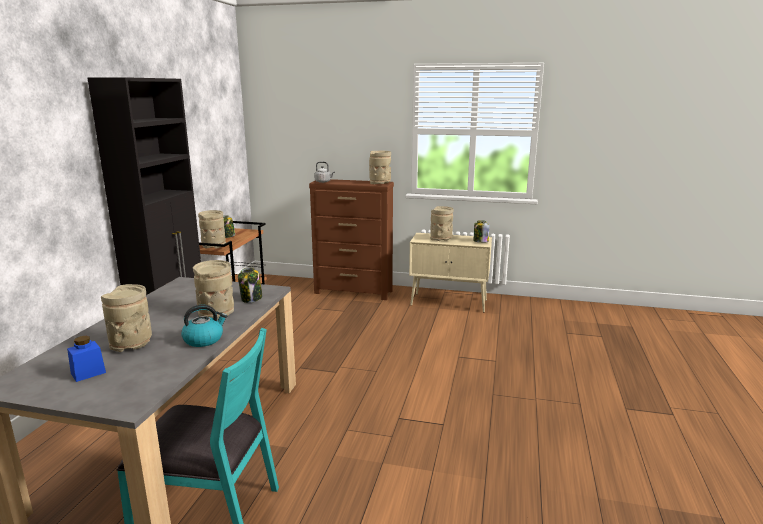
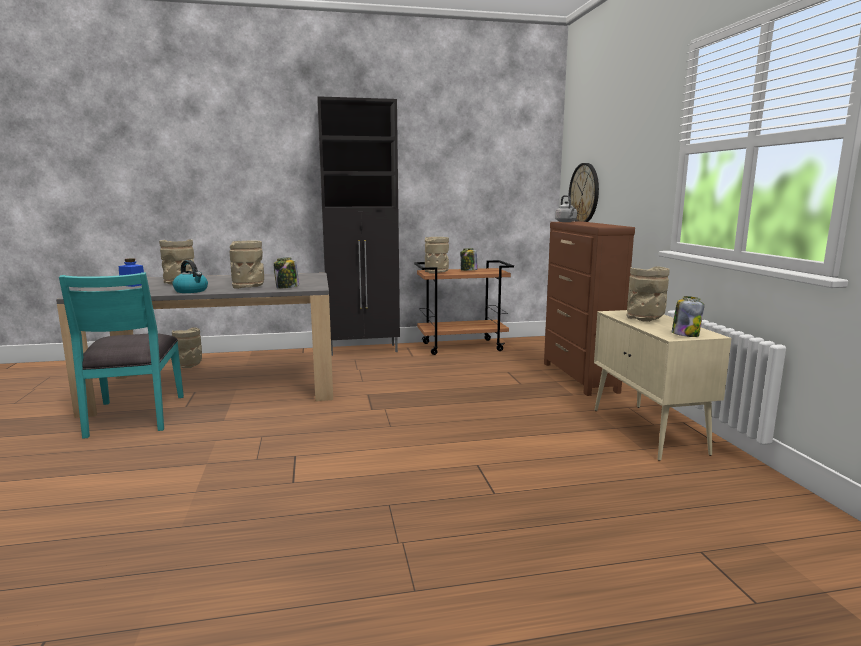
camera: 65 degrees right, 5 degrees down
beige vase [369,151,391,185] -> beige vase moved to [172,327,202,368]
none -> wall clock [569,163,599,222]

